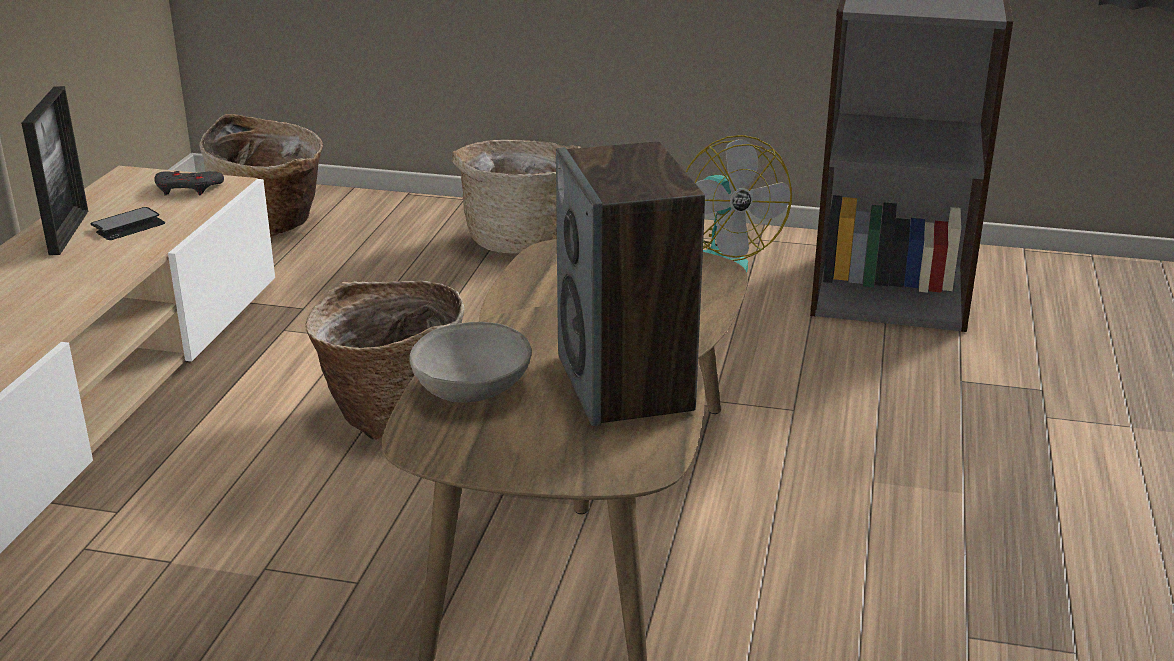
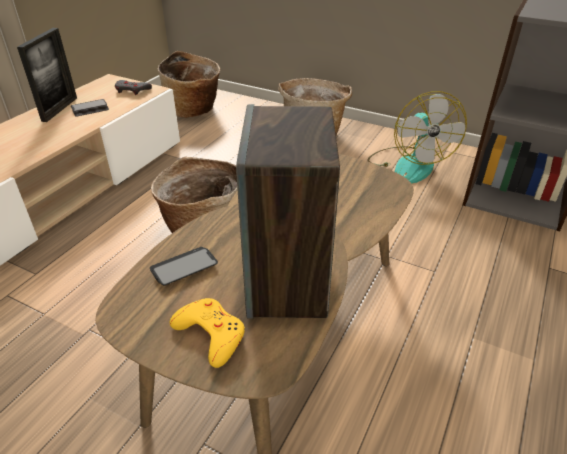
camera: 15 degrees right, 10 degrees up
grey bowl [409,322,532,403] -> phone [150,247,218,285]
none -> yellow game controller [170,298,245,368]

